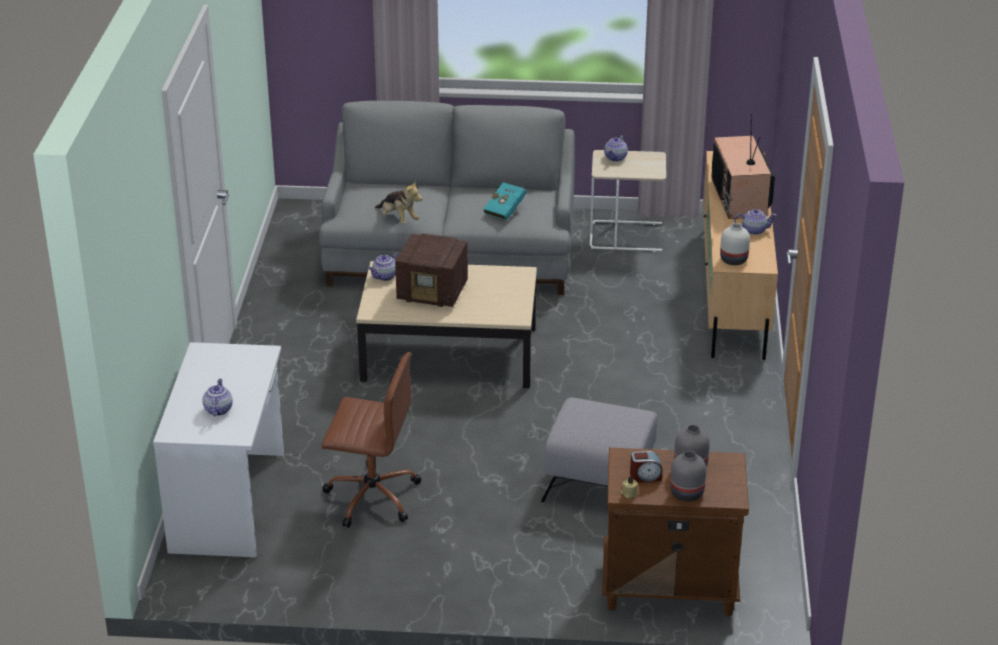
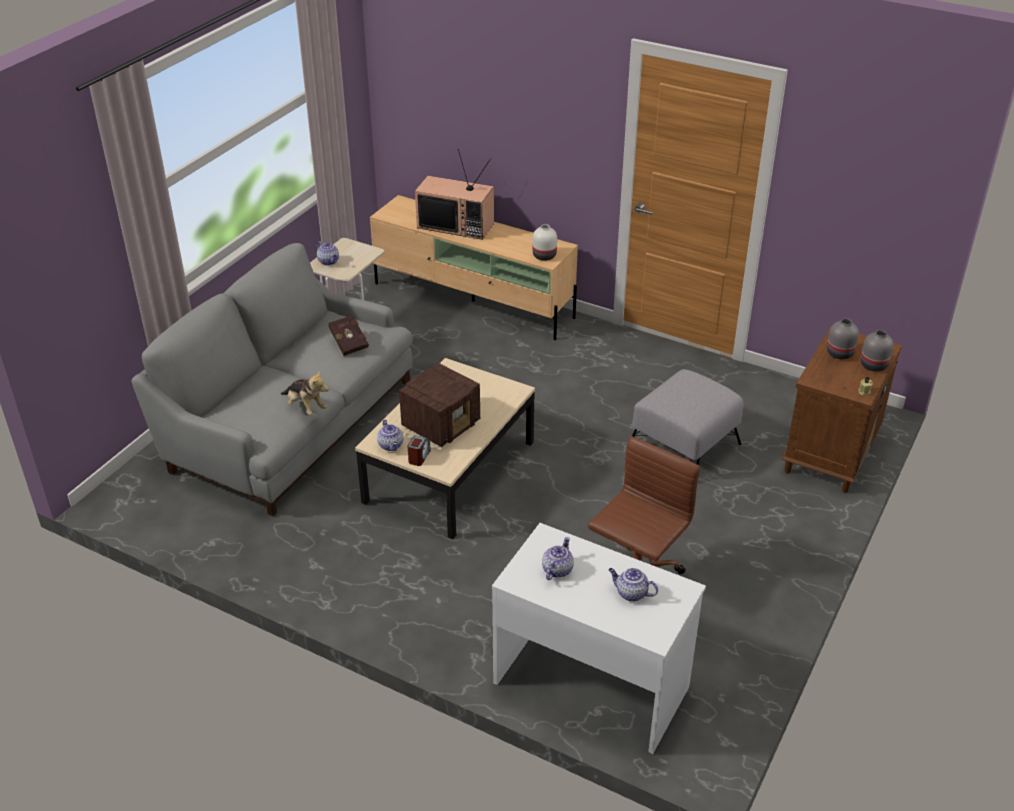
camera: 65 degrees left, 5 degrees up
plush toy [375,180,423,224] -> plush toy turned 60 degrees clockwise [281,371,329,415]
turquoise book [483,182,526,220] -> red book [328,315,369,356]
alarm clock [630,451,662,482] -> alarm clock moved to [407,435,431,466]
teapot [734,209,777,235] -> teapot moved to [542,537,574,580]

